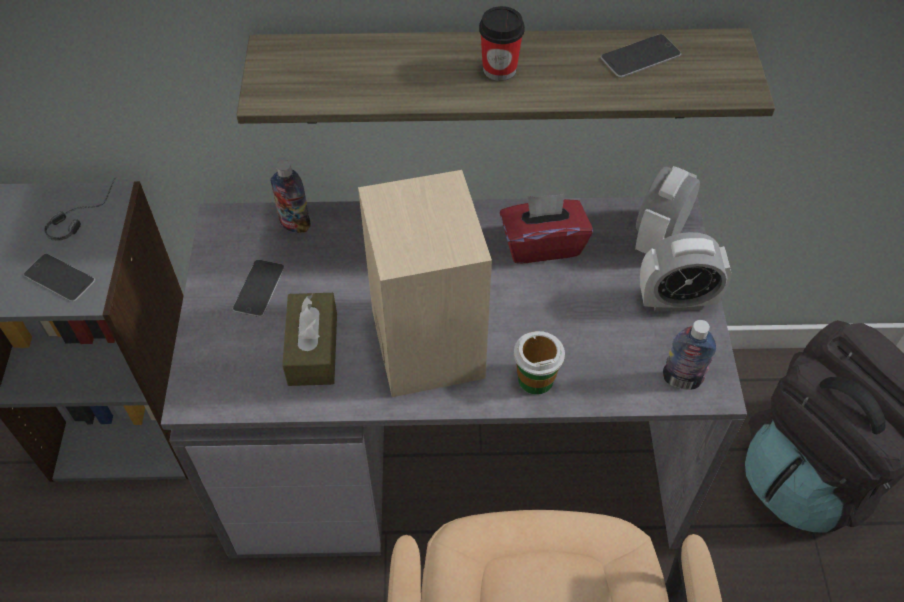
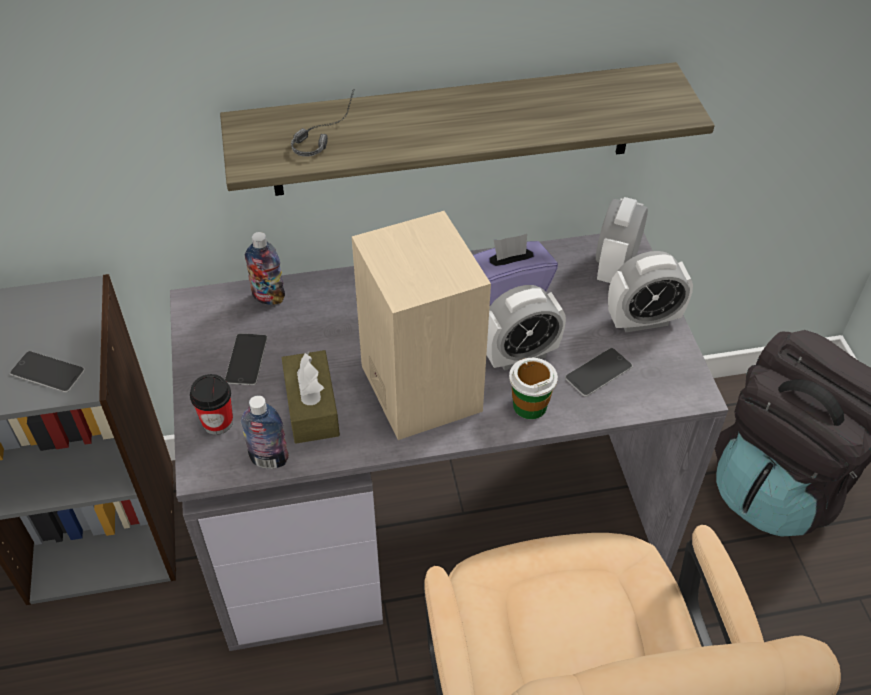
camera: 10 degrees left, 5 degrees down
headphones [44,178,116,241] -> headphones moved to [291,89,354,157]
cup [479,6,525,81] -> cup moved to [190,374,233,435]
red tissue box [500,194,593,264] -> purple tissue box [473,234,558,306]
phone [601,34,681,78] -> phone moved to [565,348,633,397]
bottle [663,320,716,390] -> bottle moved to [241,396,289,469]
none -> alarm clock [486,285,566,371]

